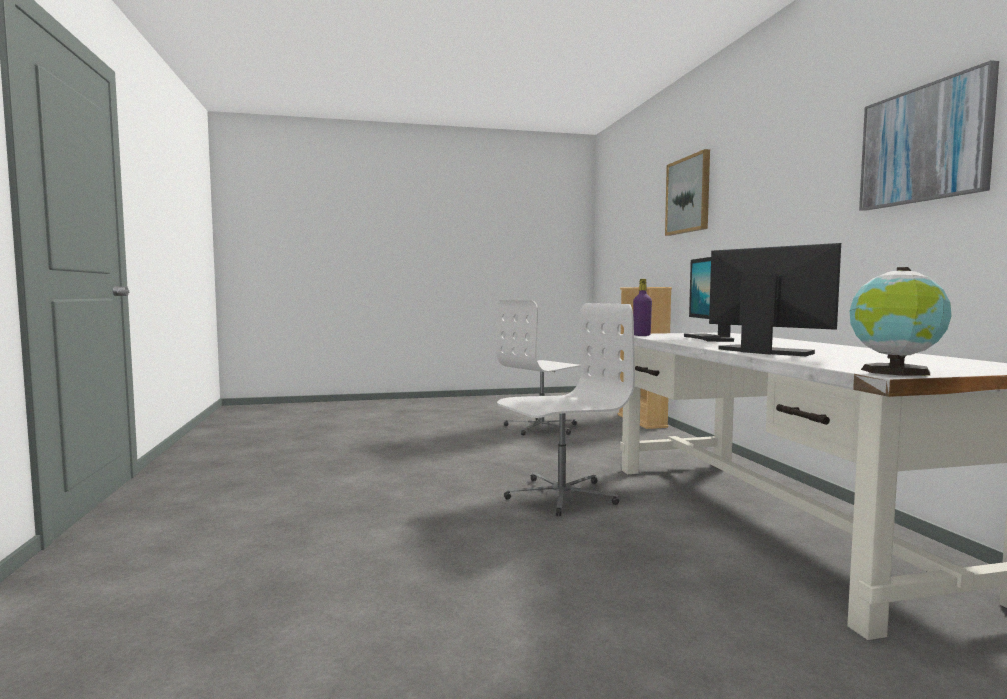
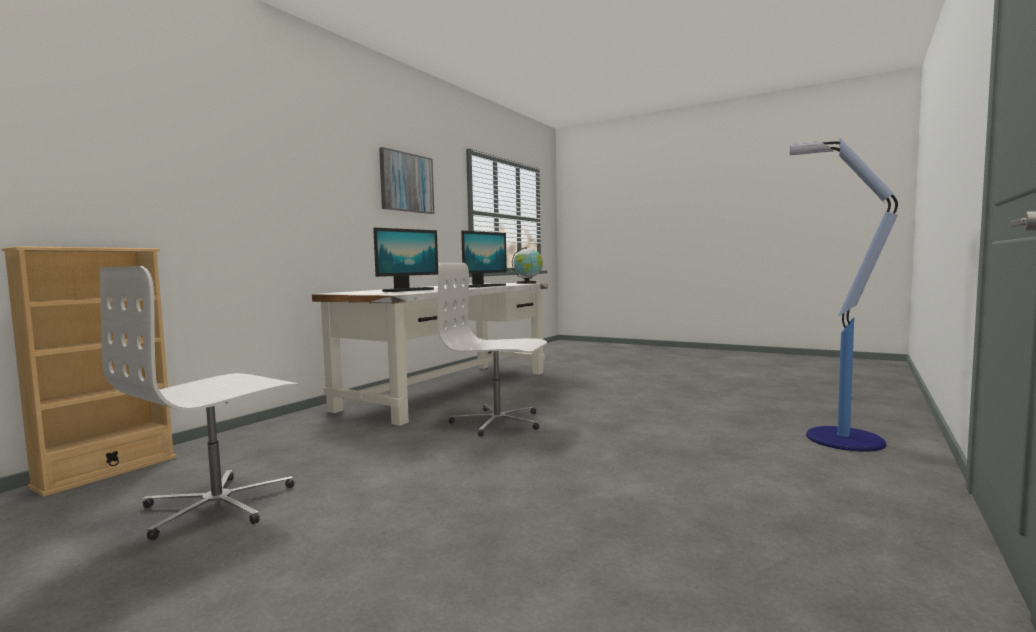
camera: 135 degrees left, 0 degrees up
white office chair [496,300,581,436] -> white office chair turned 120 degrees clockwise [99,266,299,540]
purple bottle [633,279,652,336] -> none
picture [665,149,710,236] -> none
monitor [709,243,841,356] -> monitor turned 150 degrees counterclockwise [461,231,507,287]
none -> floor lamp [790,138,898,452]

